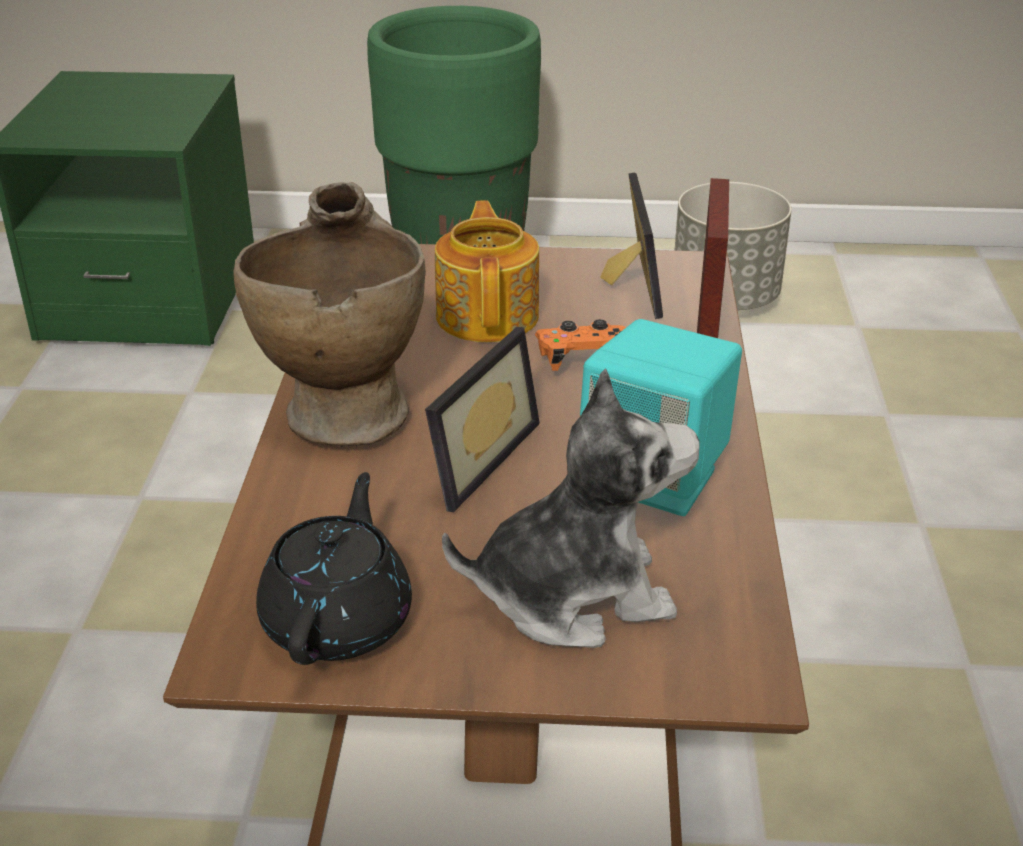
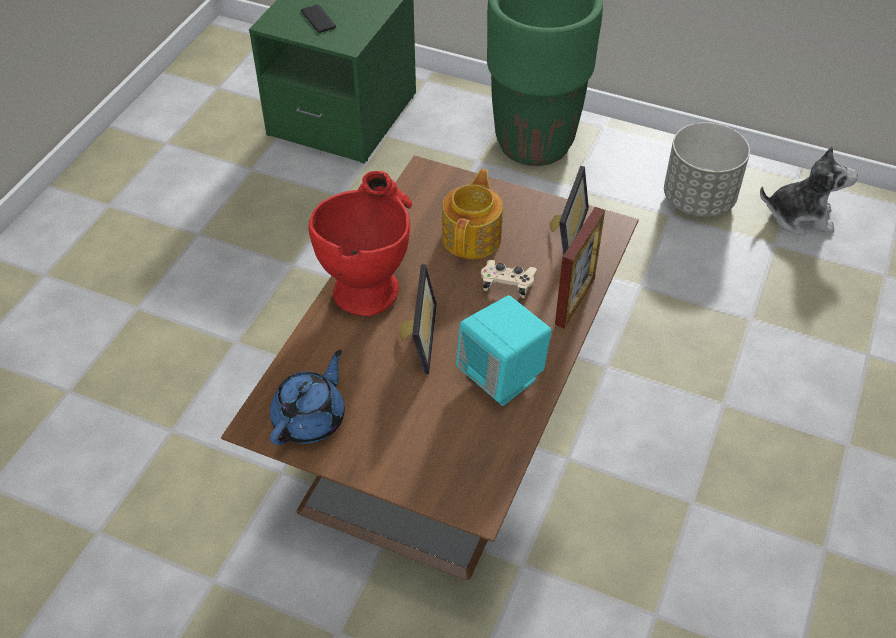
camera: 20 degrees right, 15 degrees up
beige vase [233,182,426,447] -> red vase [309,171,412,317]
black teapot [256,472,412,665] -> blue teapot [270,350,345,445]
picture frame [425,327,540,512] -> picture frame turned 45 degrees counterclockwise [398,264,437,374]
plush toy [442,369,700,648] -> plush toy moved to [760,146,858,236]
orange game controller [535,319,626,371] -> beige game controller [481,260,537,298]
none -> phone [301,4,336,33]

